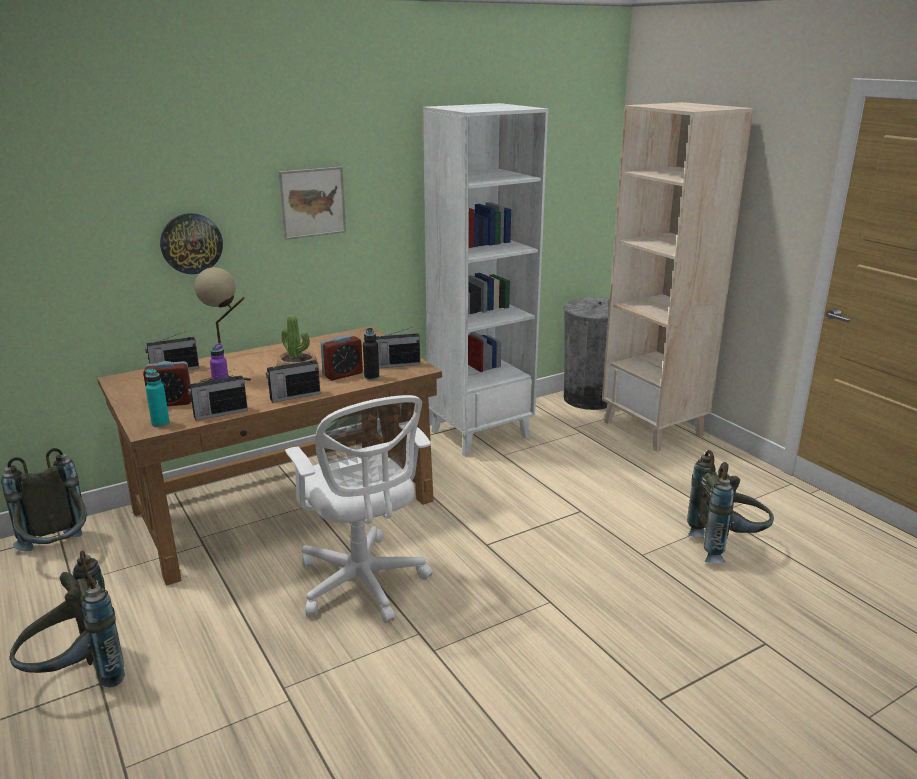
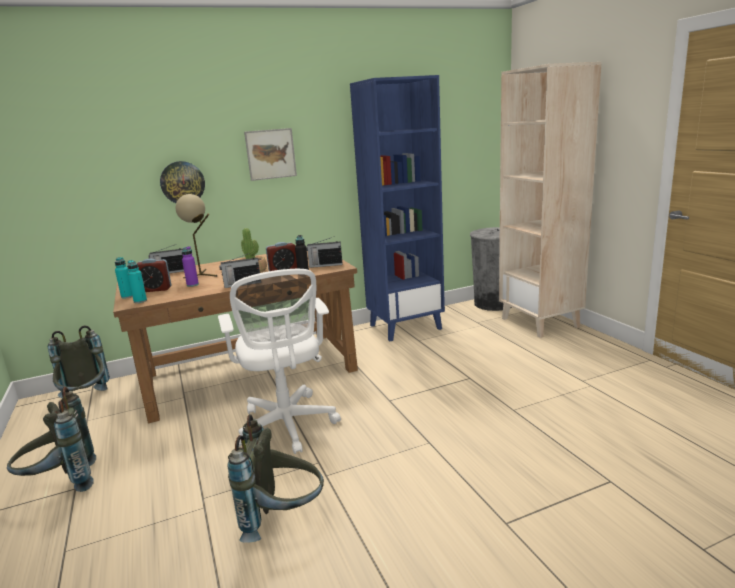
camera: 10 degrees right, 5 degrees down
radio [188,369,248,420] -> none
white bookcase [423,103,548,457] -> blue bookcase [350,75,445,342]
grey backpack [687,450,774,563] -> grey backpack moved to [228,414,324,543]
none -> turquoise bottle [115,257,133,299]

